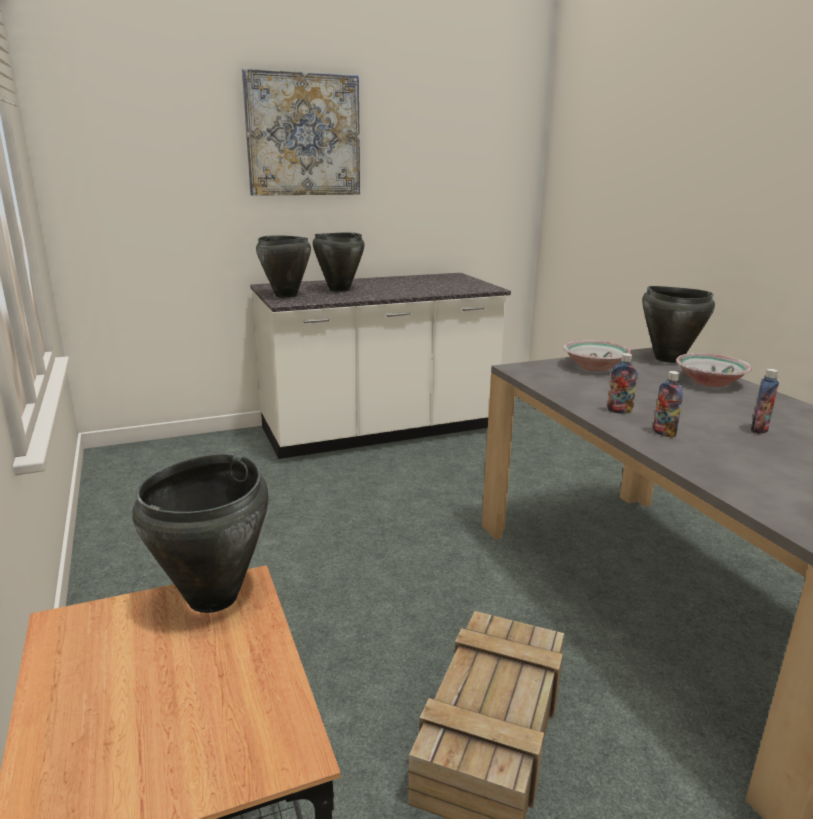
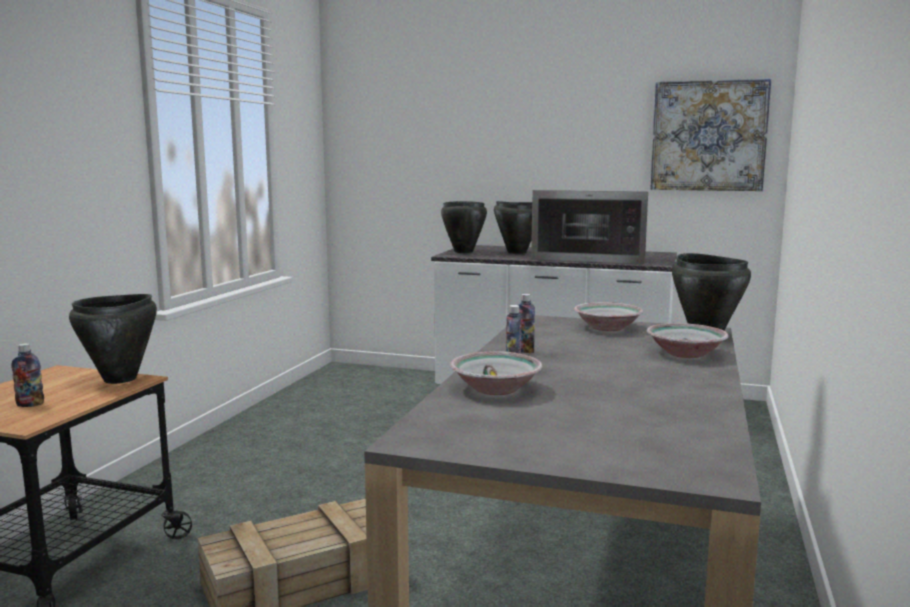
camera: 40 degrees right, 10 degrees down
picture [242,68,360,196] -> picture moved to [650,78,771,191]
bottle [751,369,779,434] -> bottle moved to [11,343,44,407]
none -> bowl [450,351,543,395]
none -> microwave [531,190,648,264]

